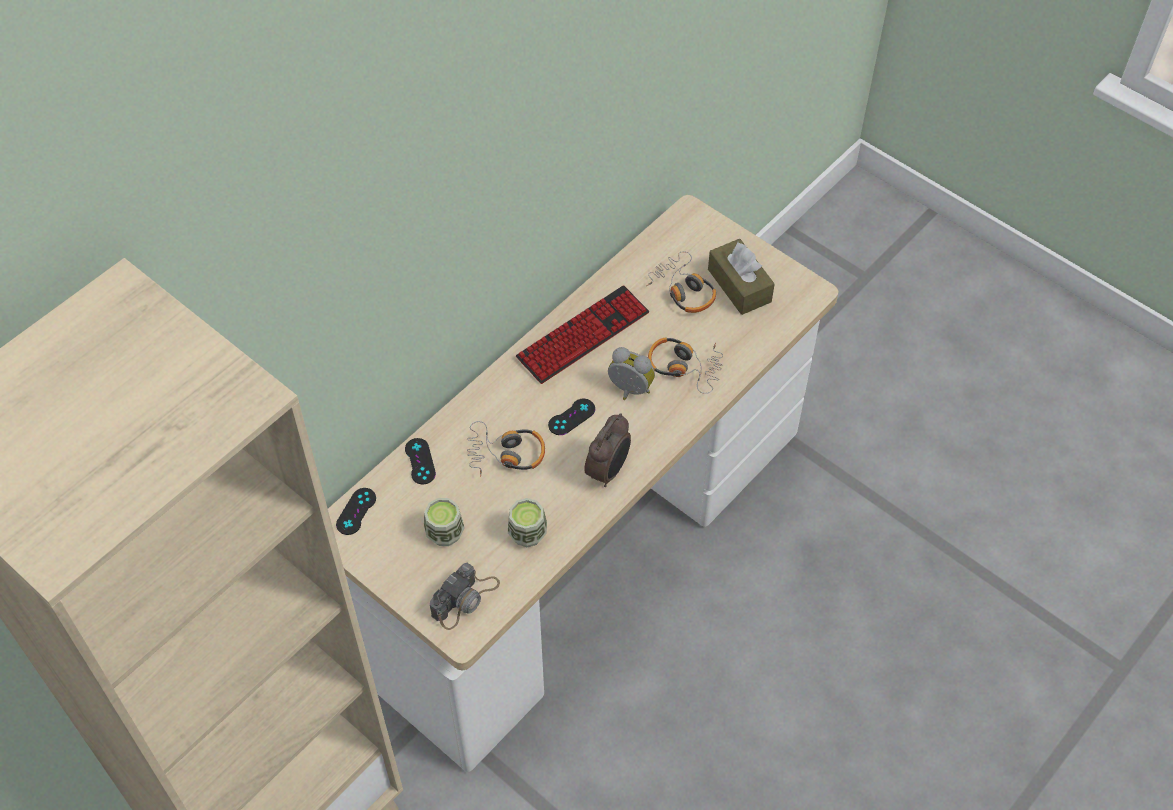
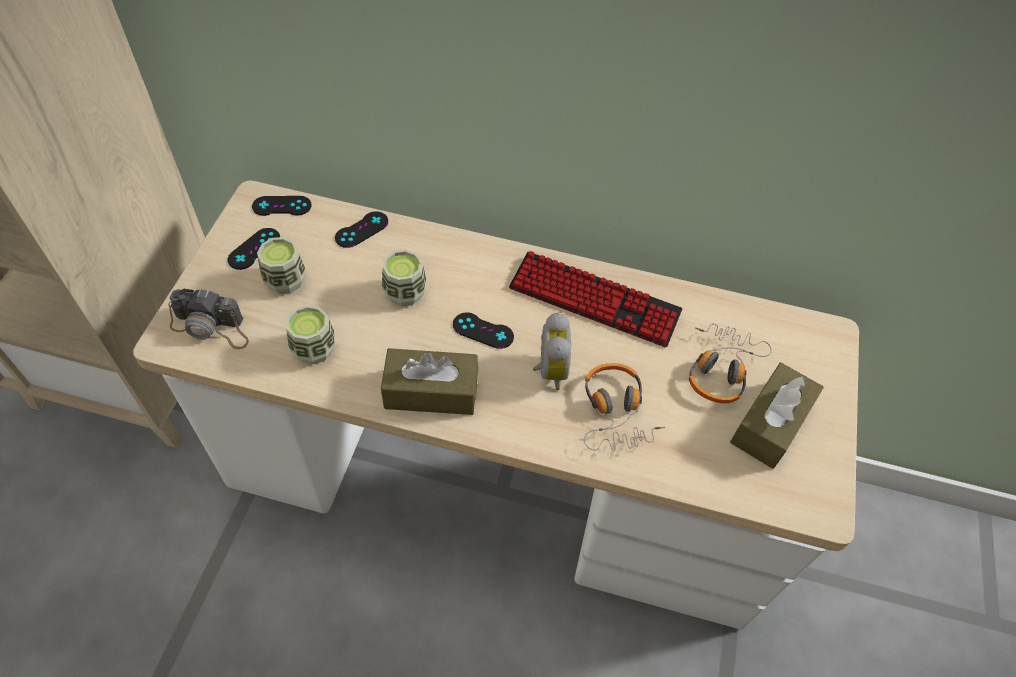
camera: 60 degrees right, 0 degrees up
headphones [467,421,545,477] -> cup [382,249,427,307]
alarm clock [584,413,631,487] -> brown tissue box [381,348,478,415]
none -> black game controller [227,228,280,270]

